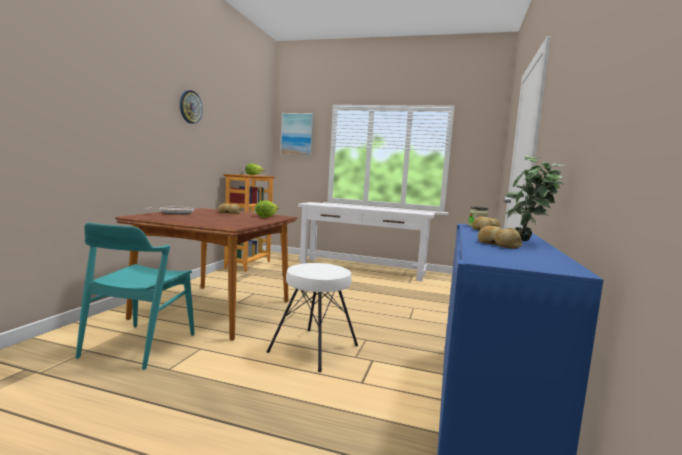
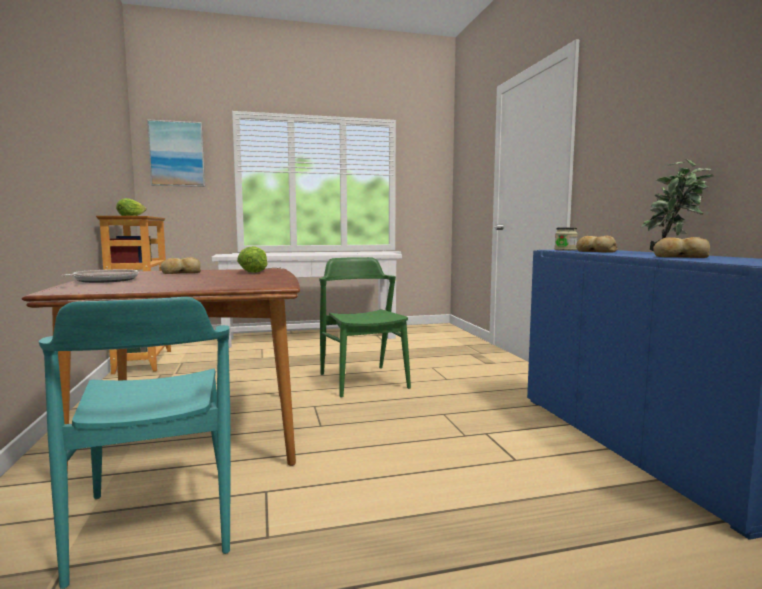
camera: 30 degrees left, 0 degrees up
wall clock [180,90,203,124] -> none
white stool [267,263,358,372] -> none
none -> green chair [319,257,411,398]

